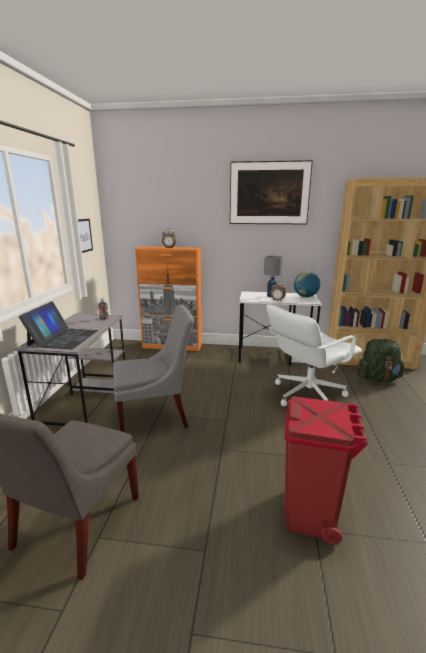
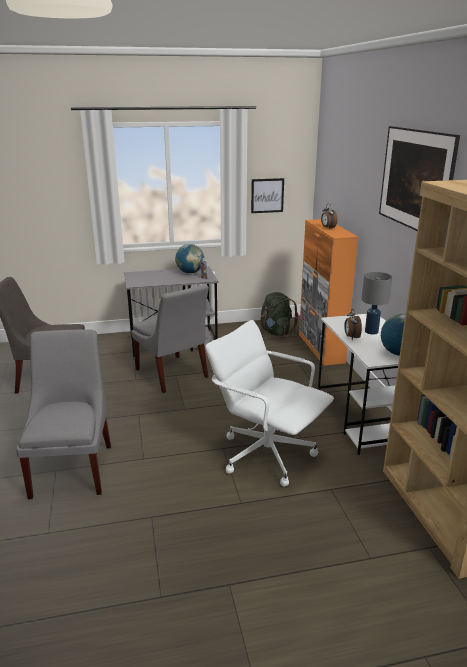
camera: 70 degrees right, 5 degrees up
laptop [19,301,98,349] -> none
red trash can [284,396,368,544] -> grey chair [16,329,111,499]
green backpack [356,339,404,382] -> green backpack moved to [261,292,299,336]
none -> globe [175,244,204,273]

